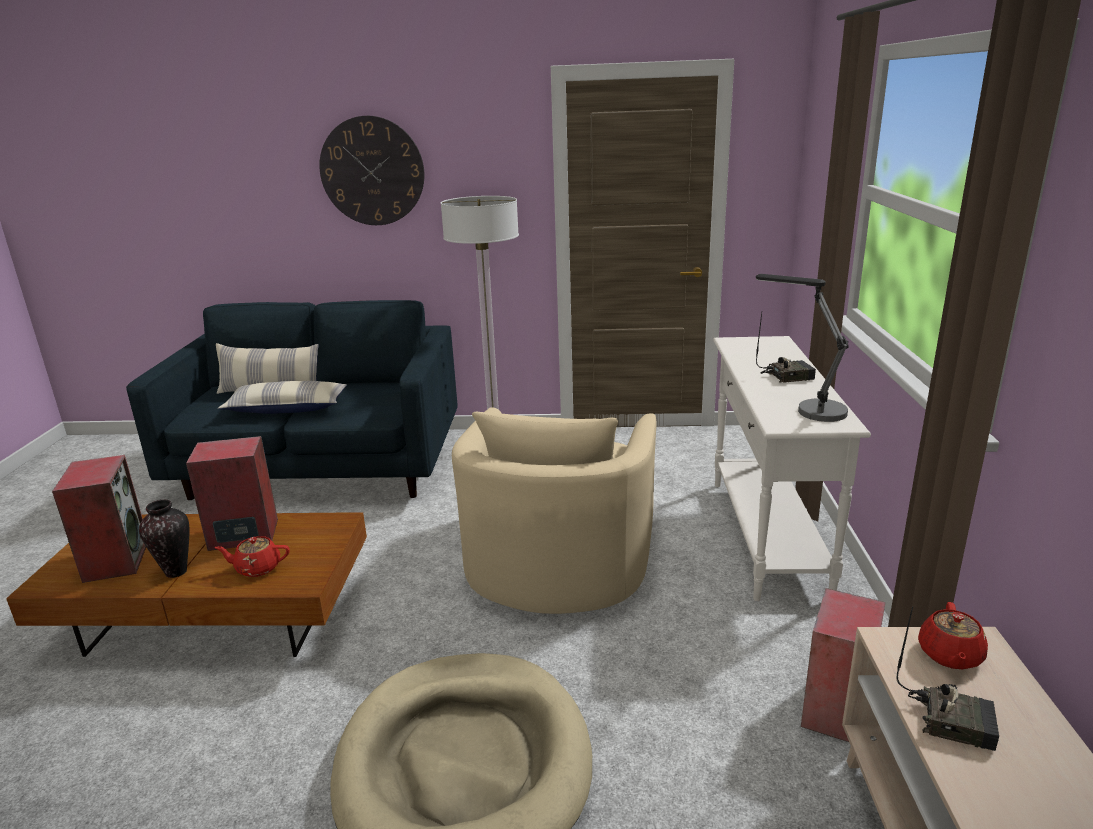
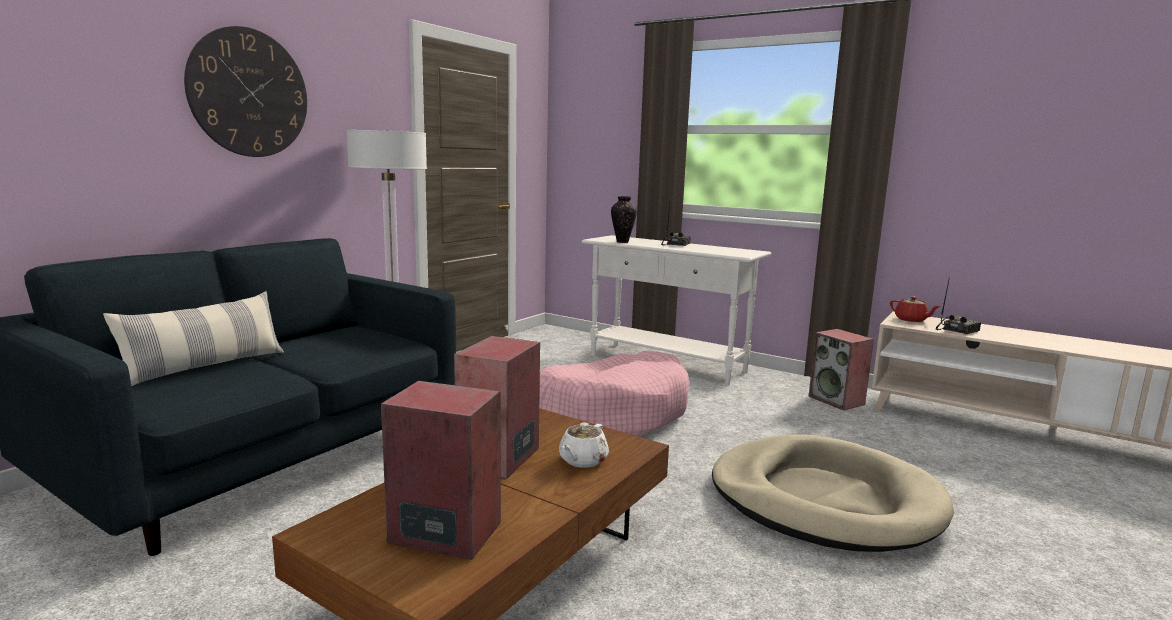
camera: 60 degrees left, 10 degrees down
vase [139,499,189,578] -> vase moved to [611,196,637,243]
red teapot [214,536,290,577] -> white teapot [559,423,609,468]
pillow [218,381,347,414] -> none
beige armchair [452,407,657,614] -> pink dog bed [539,351,690,436]
table lamp [756,274,849,422] -> none

